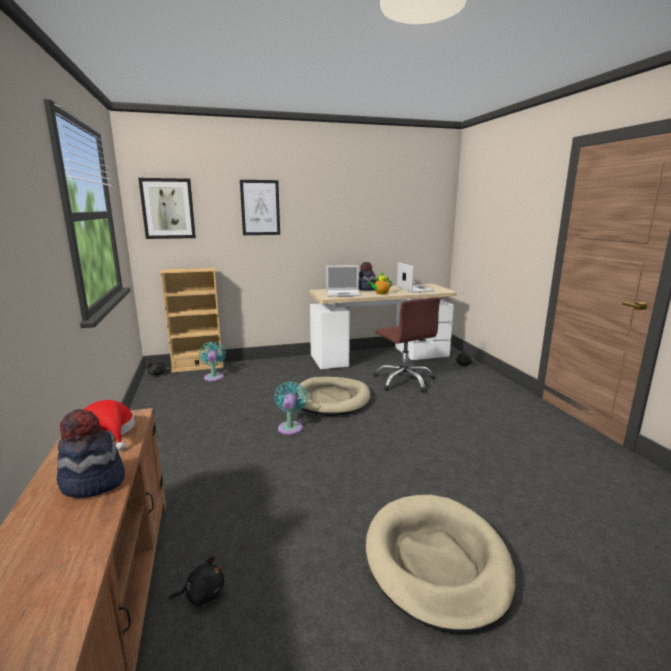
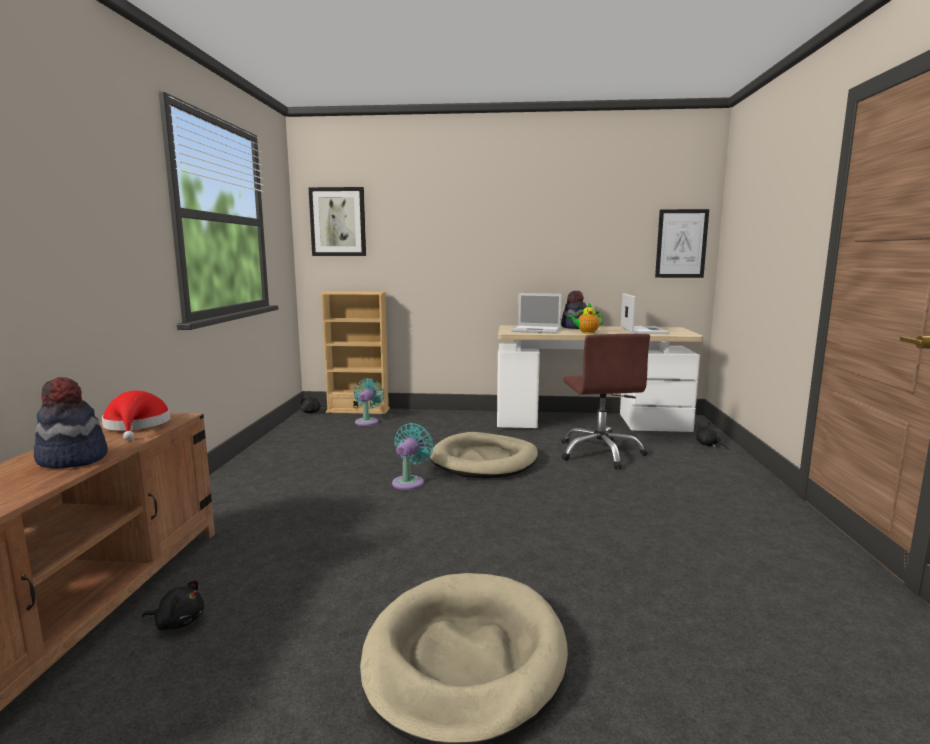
camera: 20 degrees right, 5 degrees down
picture [240,180,280,235] -> picture moved to [655,209,709,278]

